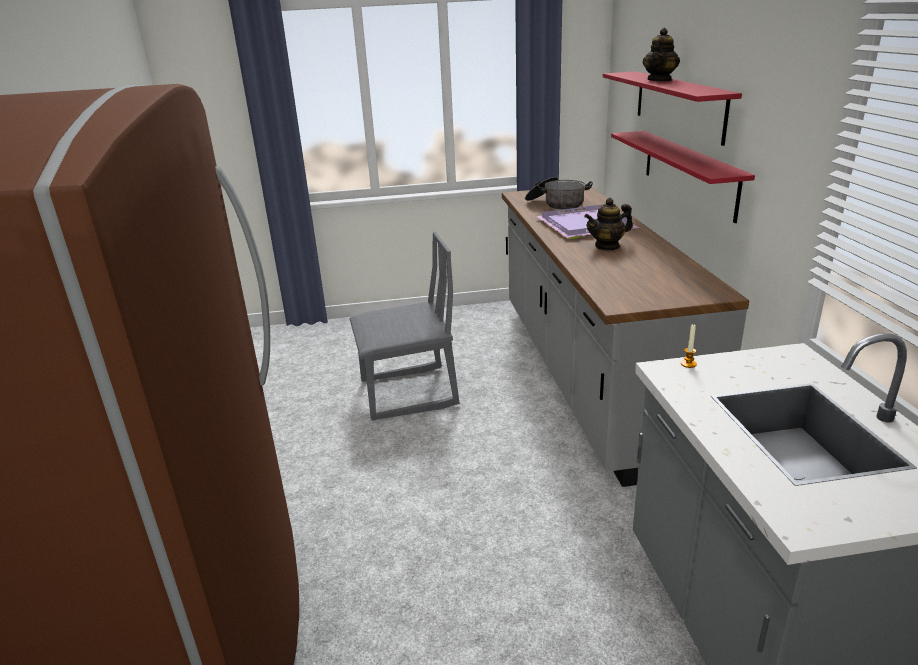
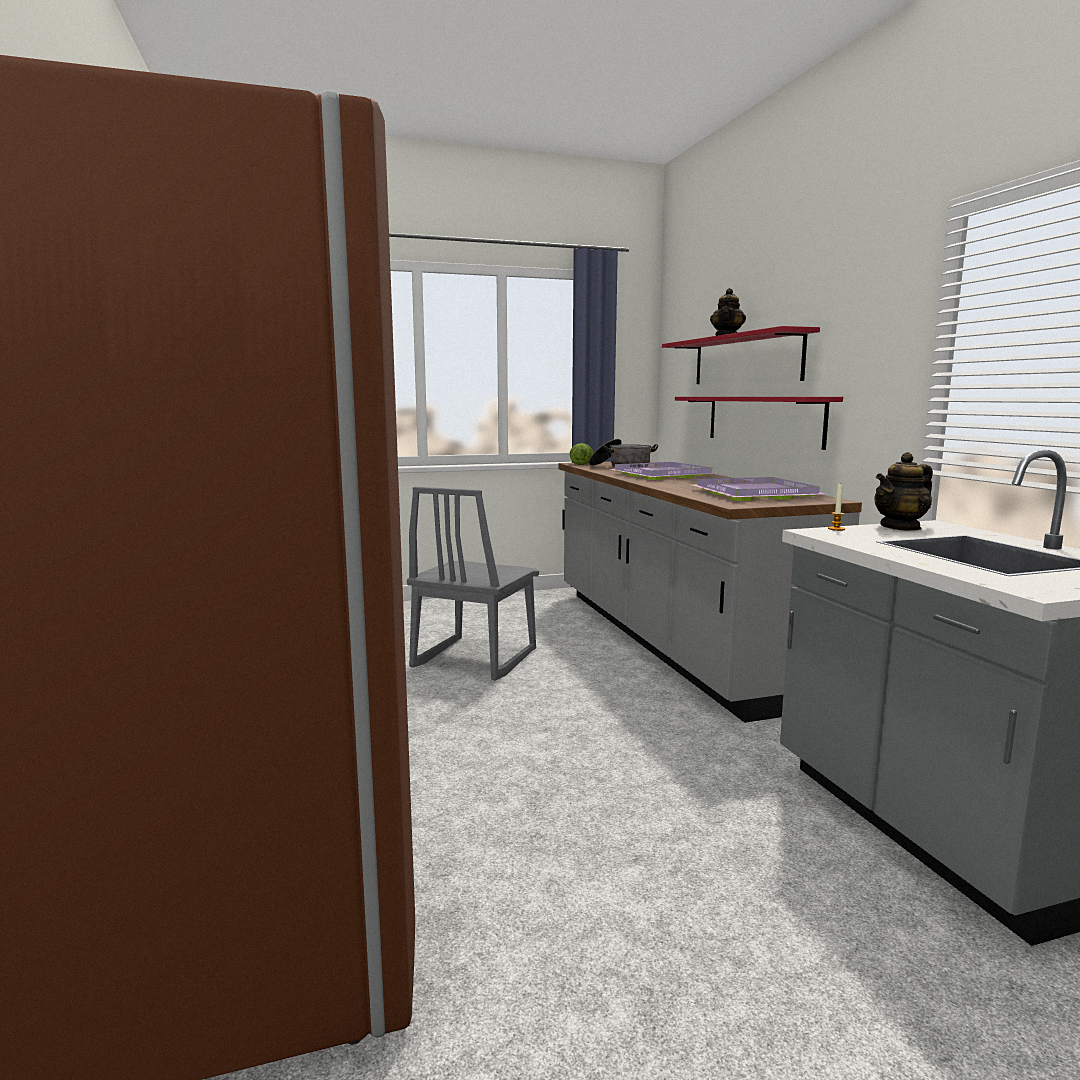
camera: 10 degrees left, 15 degrees down
grey chair [350,232,459,421] -> grey chair turned 135 degrees clockwise [407,487,539,680]
teapot [584,198,633,251] -> teapot moved to [874,452,933,531]
none -> lettuce [570,443,593,465]
none -> purple tray [692,477,825,501]

